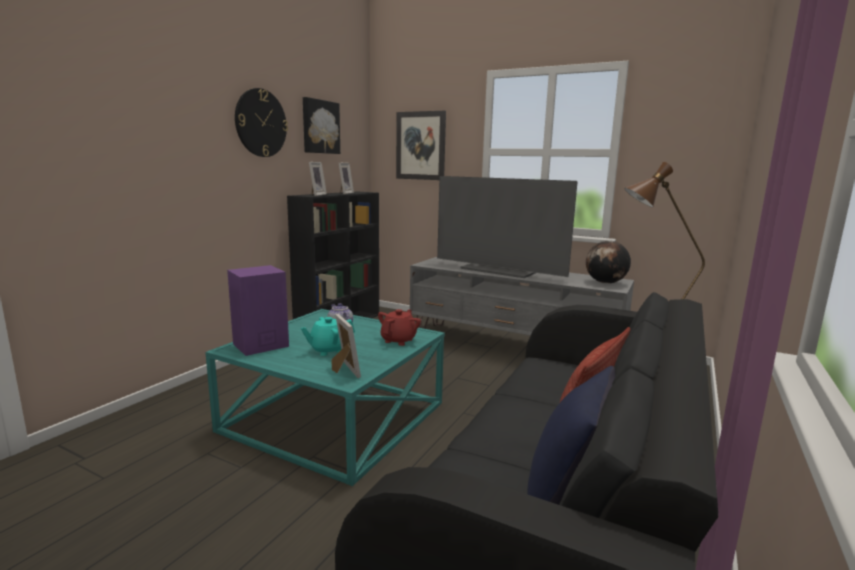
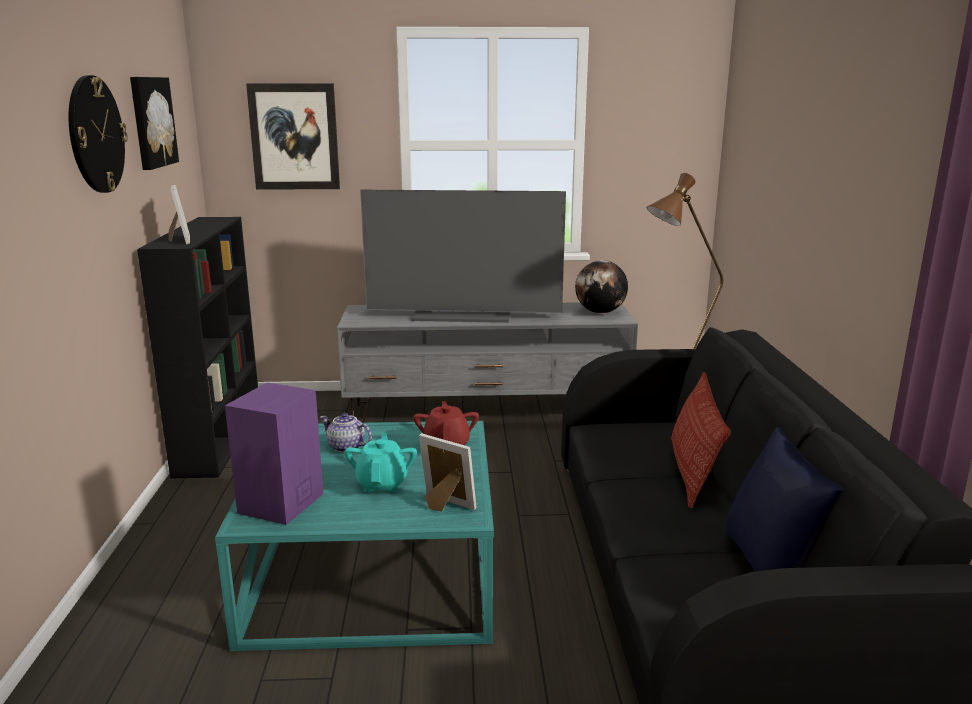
camera: 30 degrees left, 5 degrees up
turquoise teapot [301,317,355,356] -> turquoise teapot turned 150 degrees clockwise [345,433,417,493]
picture frame [339,163,354,194] -> none

